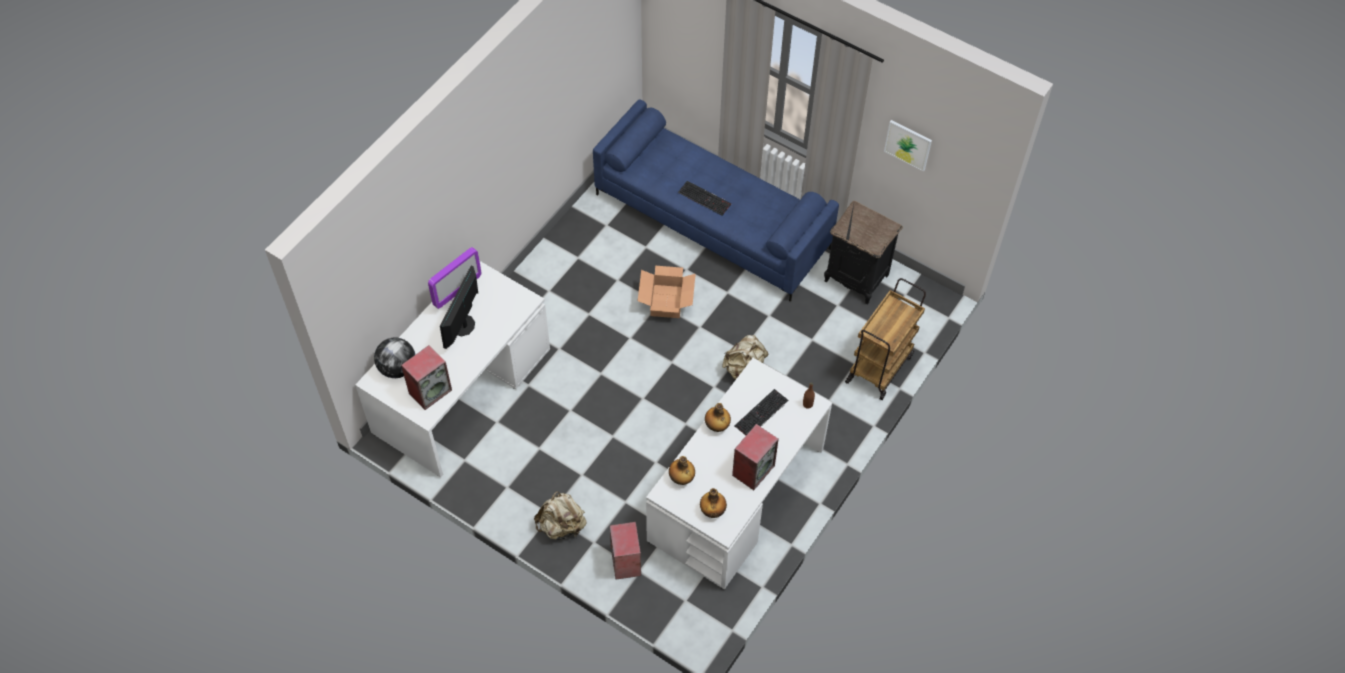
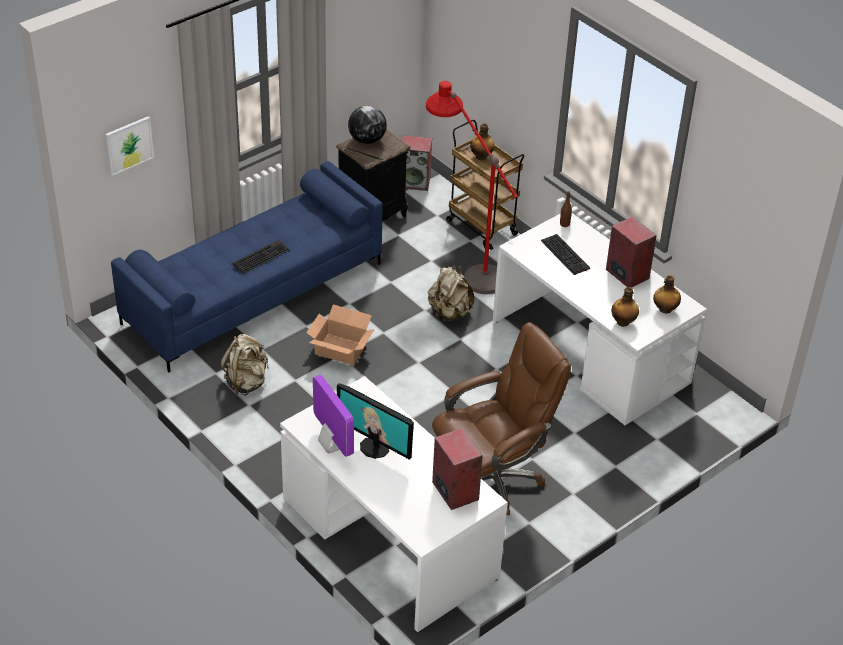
camera: 75 degrees left, 15 degrees down
globe [374,337,415,378] -> globe moved to [348,105,387,144]
beige backpack [534,491,587,540] -> beige backpack moved to [221,334,268,395]
speaker [609,522,641,580] -> speaker moved to [401,135,432,191]
bottle [705,403,731,432] -> bottle moved to [470,123,495,160]
picture [884,120,932,172] -> picture moved to [105,116,154,176]
none -> red floor lamp [426,81,518,294]
none -> brown office chair [432,322,571,515]

